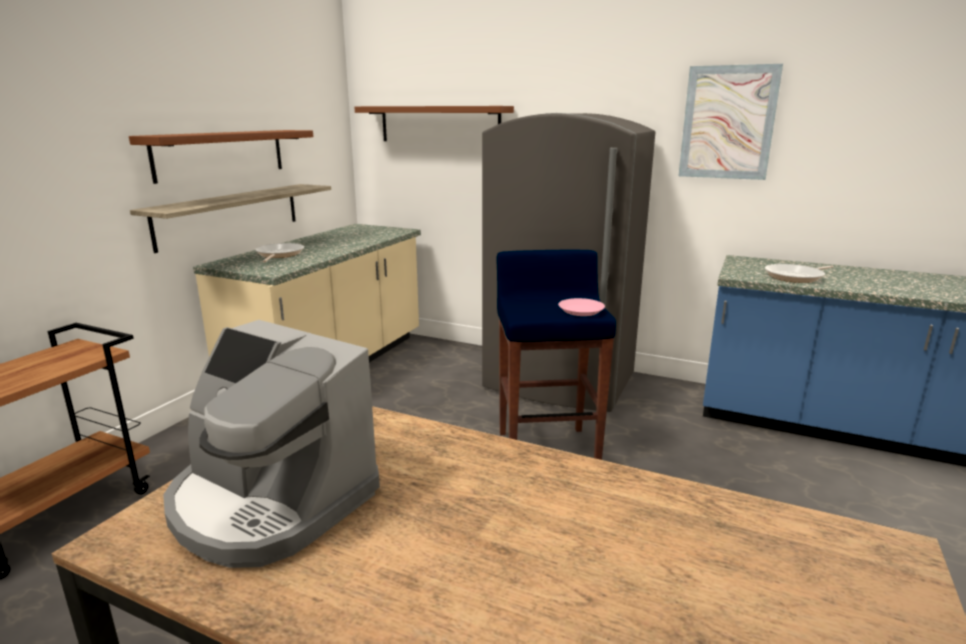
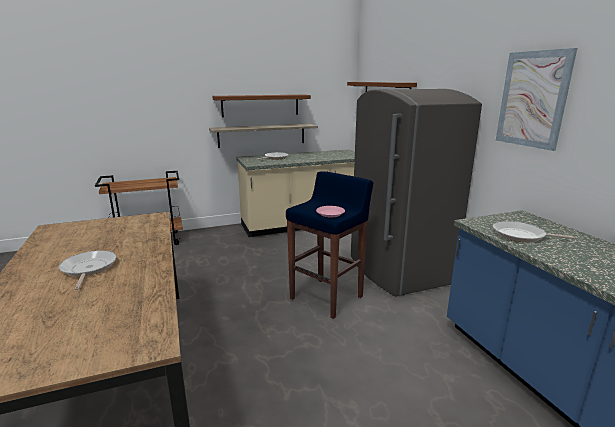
camera: 45 degrees right, 0 degrees up
coffee machine [163,320,380,568] -> none
none -> frying pan [59,250,116,290]

